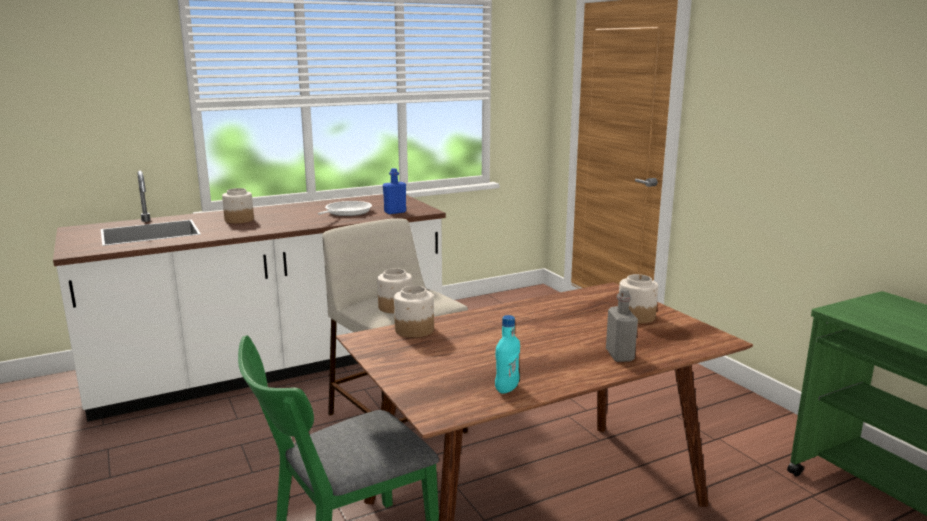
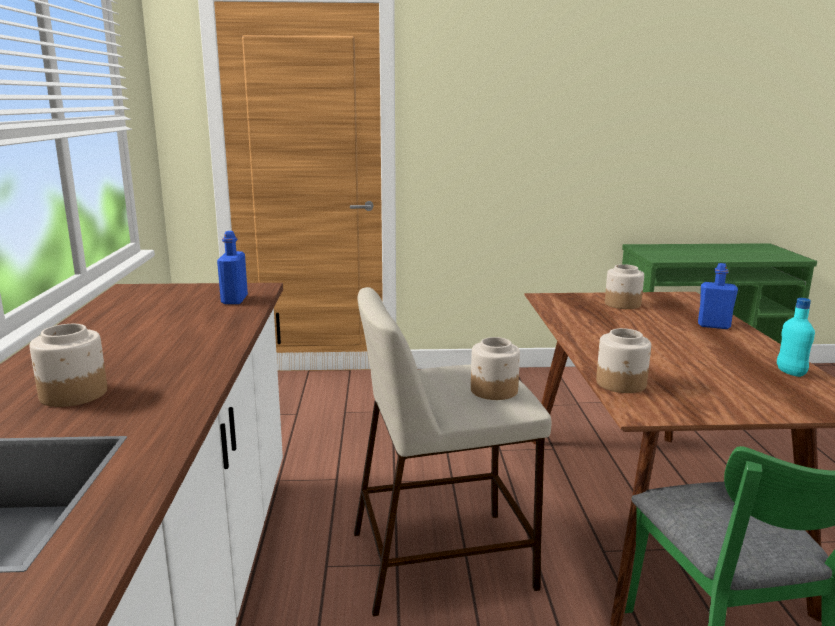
camera: 65 degrees left, 0 degrees up
frying pan [318,201,372,216] -> none
grey bottle [606,289,638,362] -> blue bottle [698,263,738,329]

